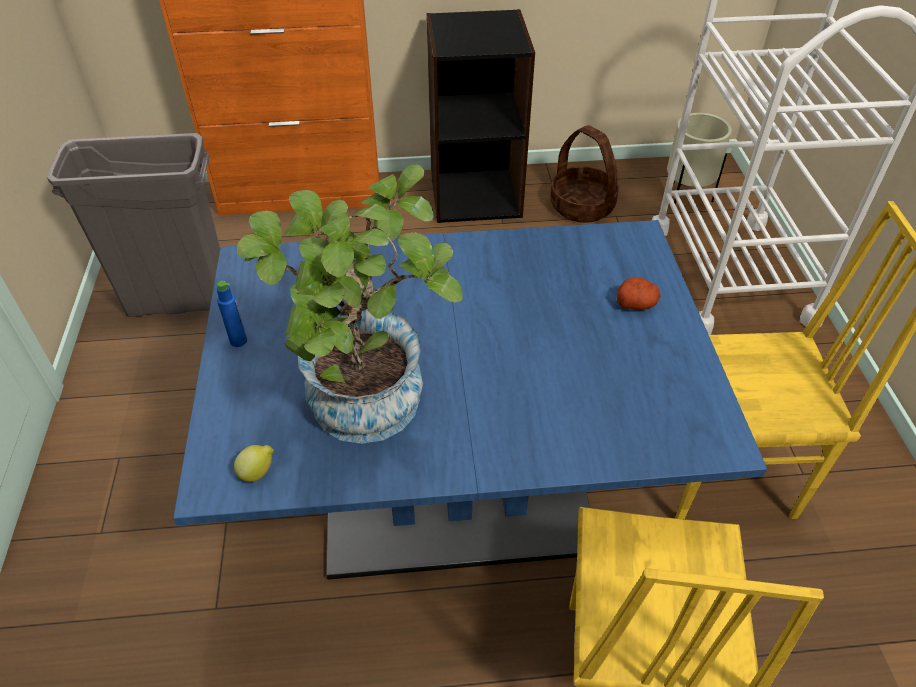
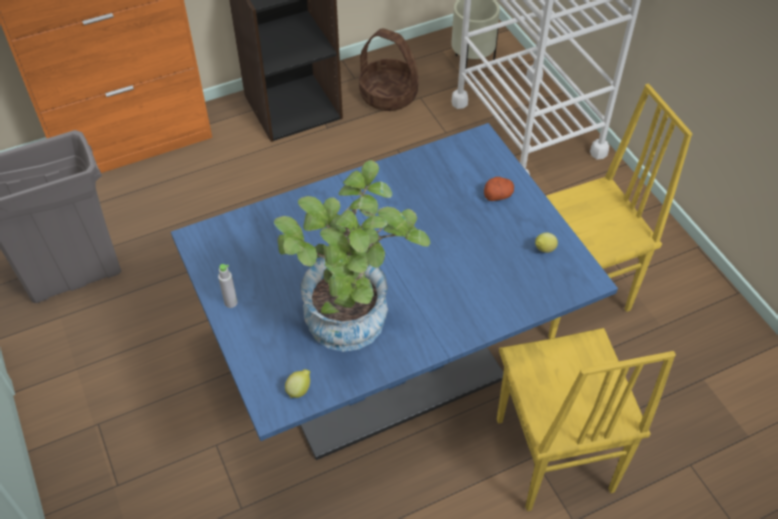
camera: 20 degrees left, 5 degrees up
blue bottle [217,281,247,347] -> grey bottle [218,264,237,308]
none -> lemon [535,232,558,253]

